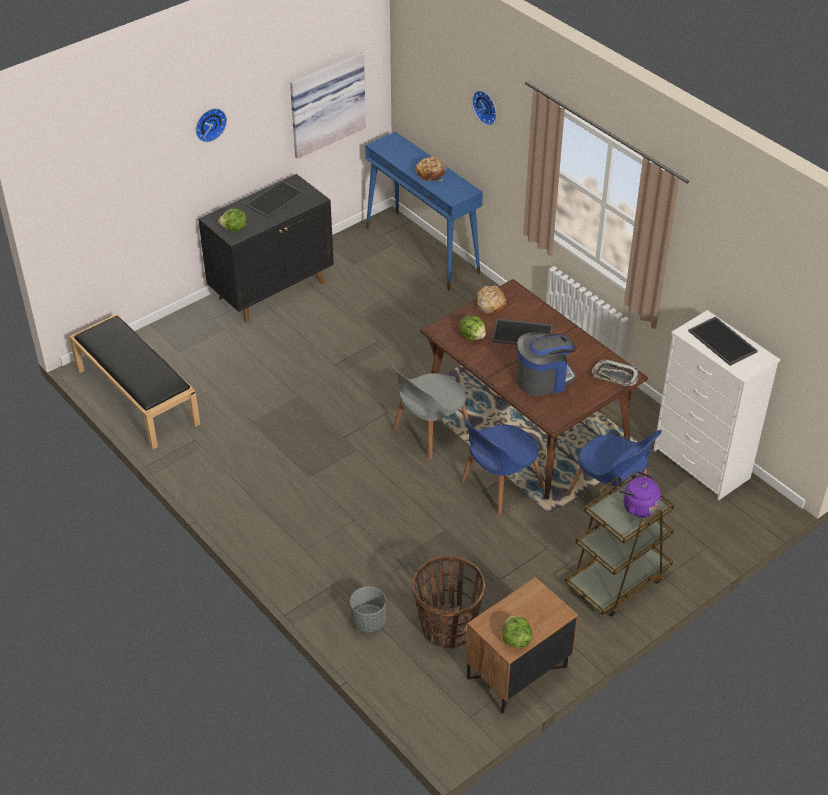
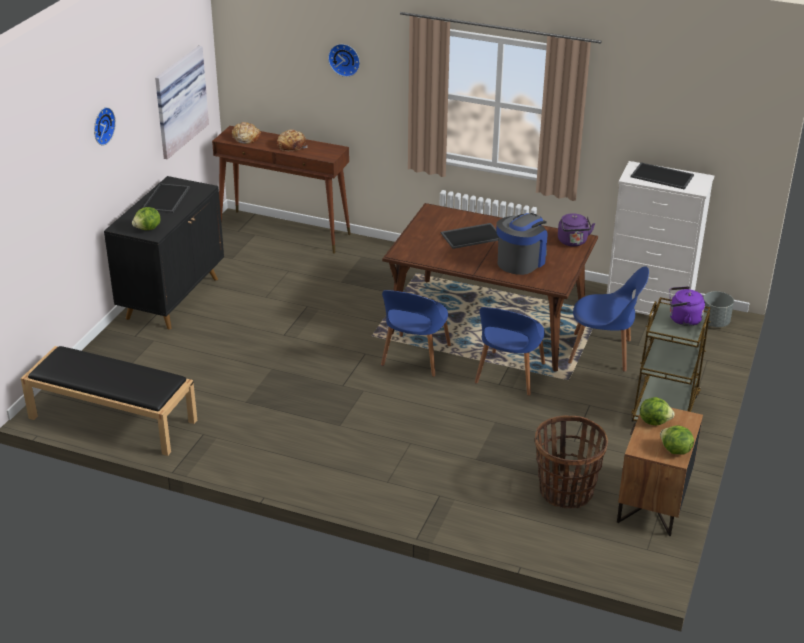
camera: 30 degrees left, 10 degrees down
grey planter [350,587,386,632] -> grey planter moved to [703,291,734,327]
blue console table [365,131,483,291] -> brown console table [212,126,351,254]
grey chair [392,366,470,460] -> blue chair [381,290,451,377]
lettuce [459,316,486,340] -> lettuce moved to [640,397,675,425]
bread [475,286,507,314] -> bread moved to [232,122,261,144]
tray [592,359,638,386] -> purple kettle [558,213,595,246]

